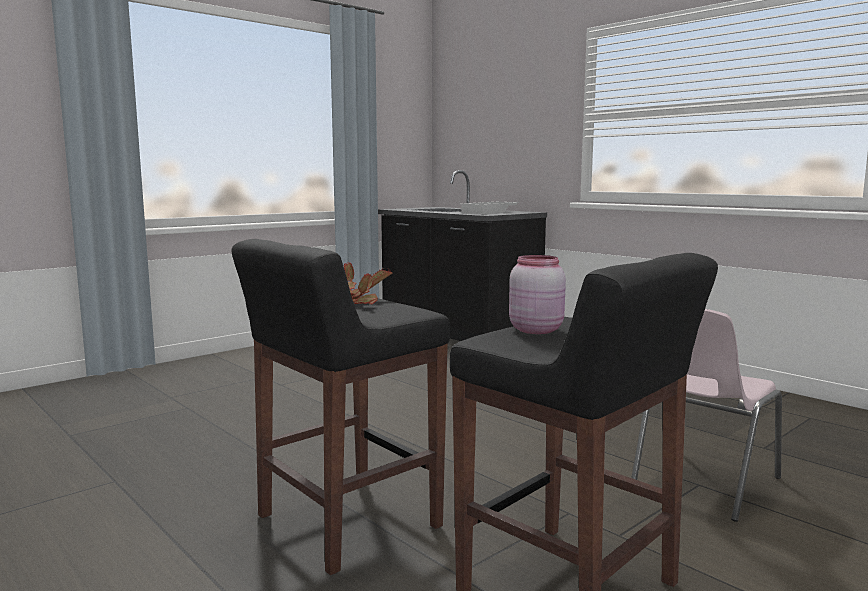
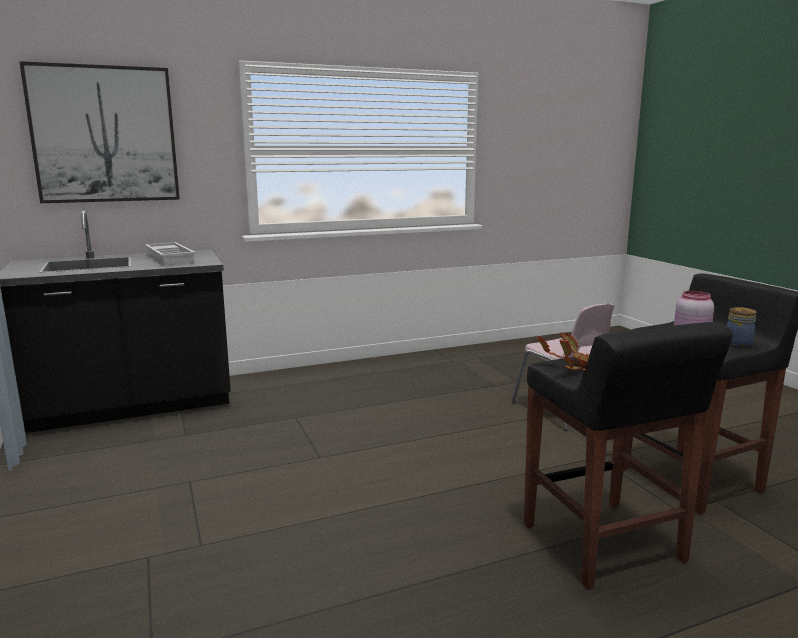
camera: 70 degrees left, 5 degrees up
none -> picture [19,61,180,203]
none -> jar [726,307,757,347]

